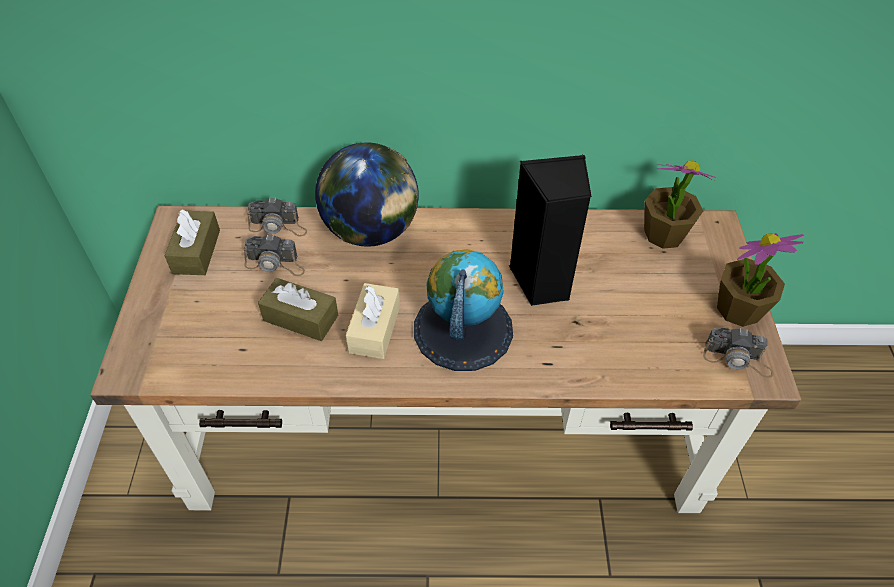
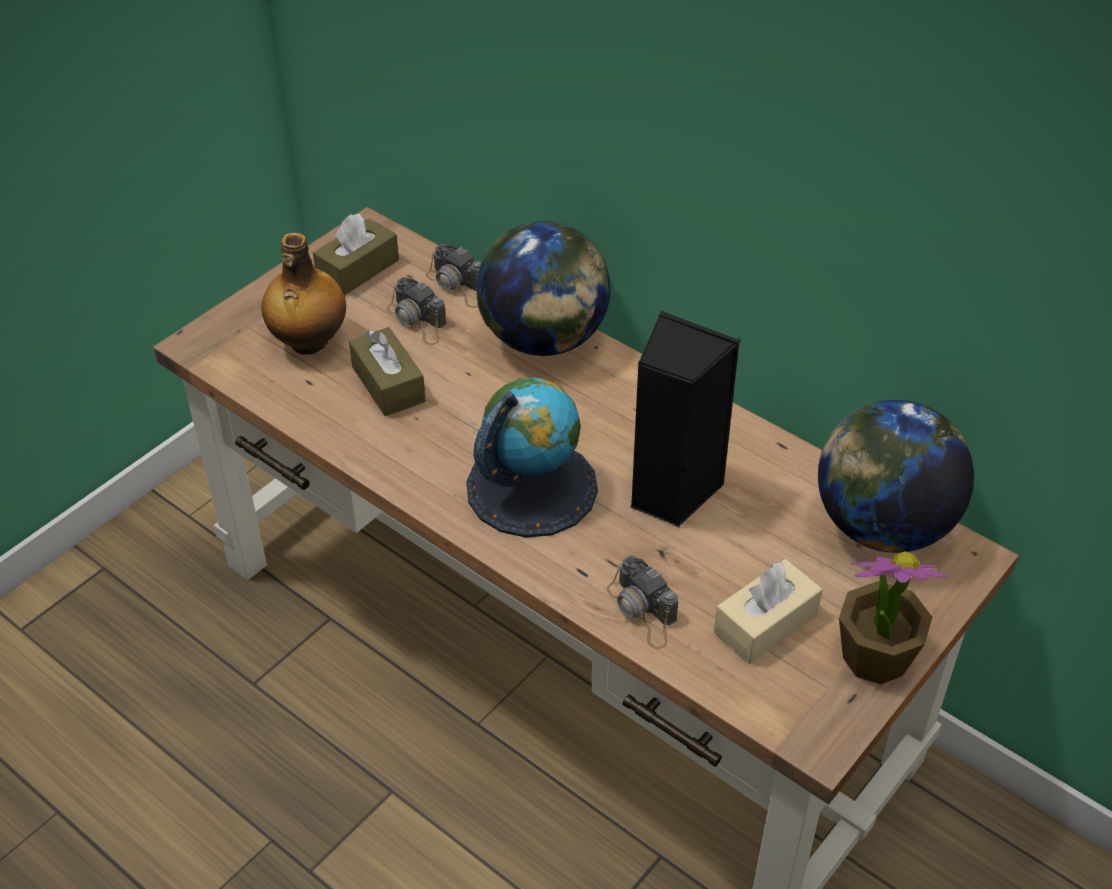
camera: 40 degrees right, 5 degrees down
beige tissue box [346,283,400,359] -> beige tissue box moved to [714,559,822,664]
potted plant [644,160,716,249] -> globe [818,400,974,553]
camera [703,328,773,378] -> camera moved to [607,555,678,649]
none -> bottle [261,233,346,355]

